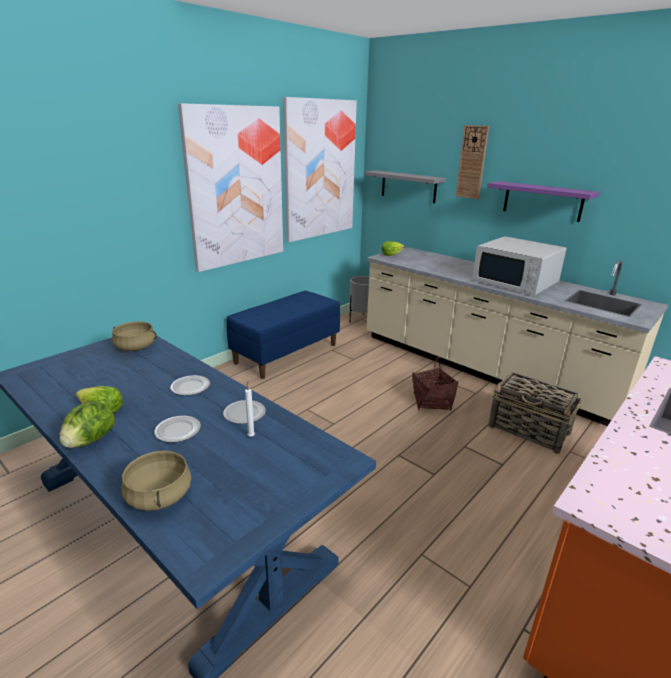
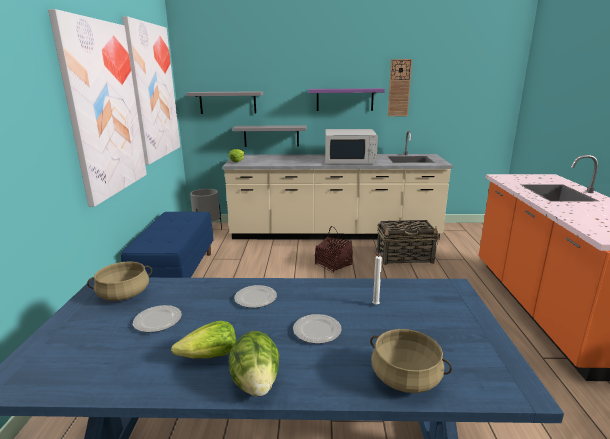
camera: 40 degrees left, 5 degrees down
plate [223,400,266,424] -> plate moved to [133,305,182,332]
wall clock [456,125,489,199] -> wall clock moved to [388,59,412,116]
none -> grey shelf [233,125,306,147]

